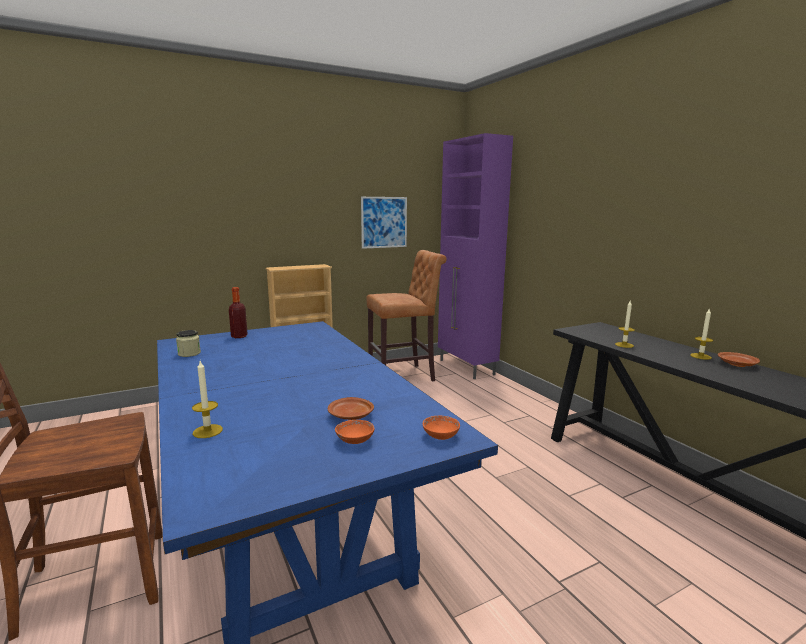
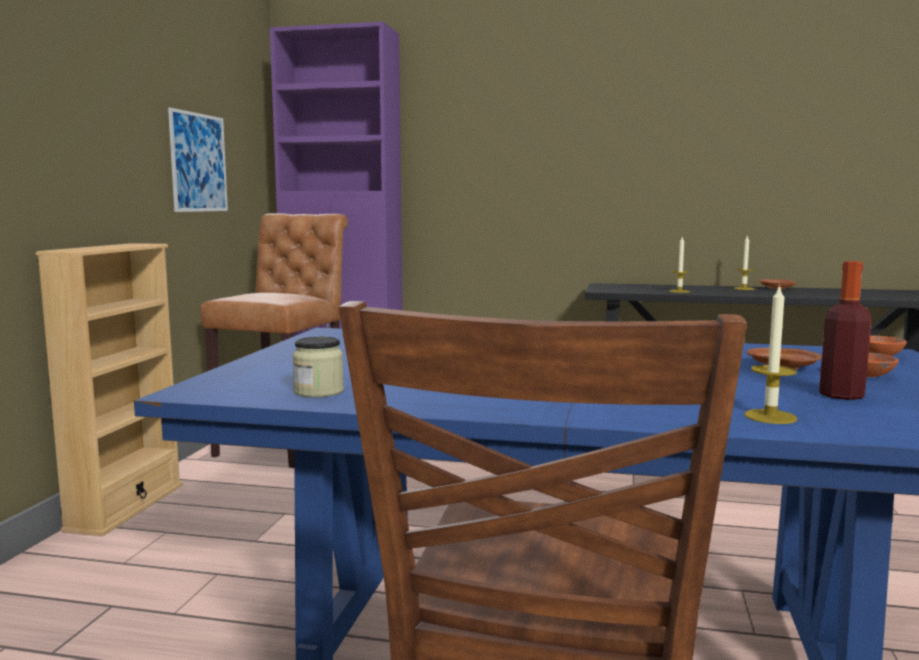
camera: 50 degrees left, 5 degrees down
bottle [229,287,248,338] -> bottle moved to [819,261,872,400]

